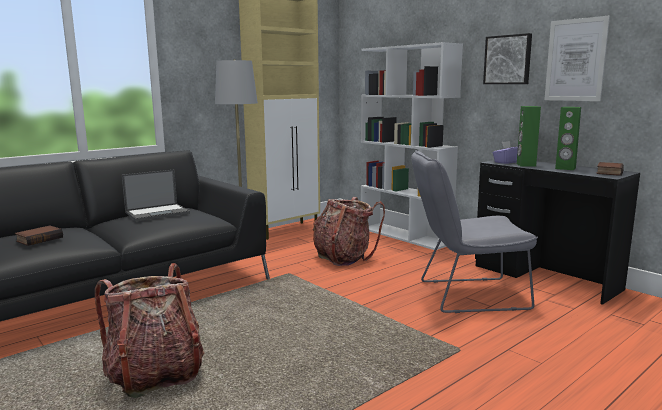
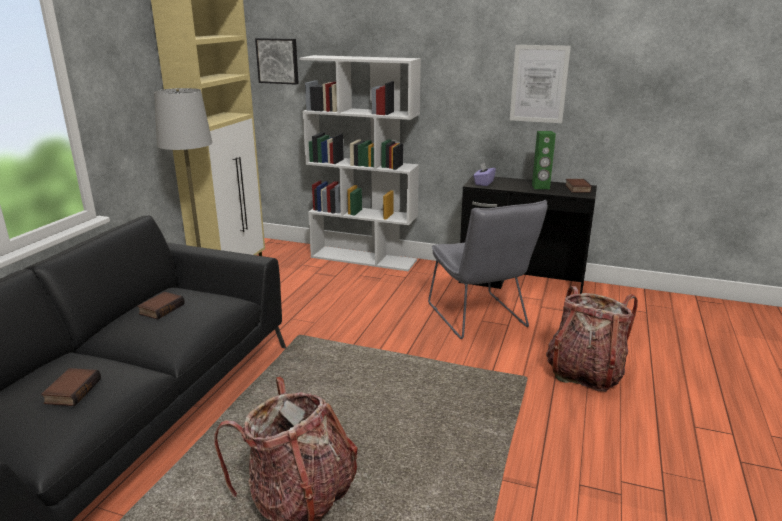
camera: 30 degrees left, 10 degrees up
laptop [122,170,190,221] -> book [137,292,185,319]
backpack [313,197,385,266] -> backpack moved to [546,286,638,392]
grey chair [411,150,538,313] -> grey chair turned 75 degrees counterclockwise [428,200,548,339]
picture [483,33,532,84] -> picture moved to [255,38,299,85]
green speaker [517,106,541,167] -> none

